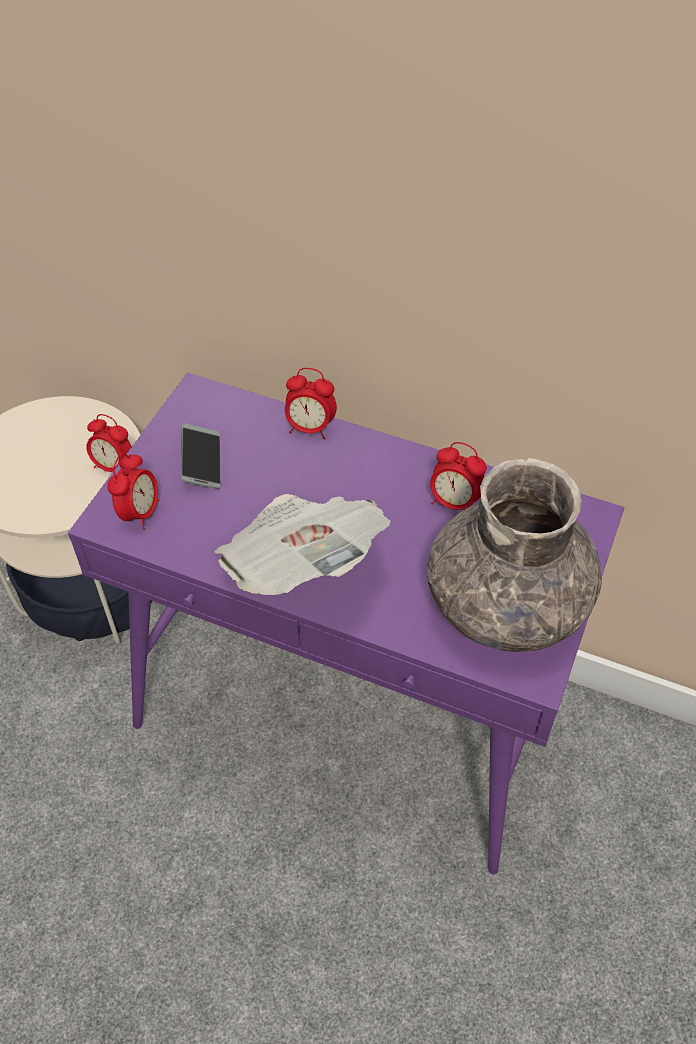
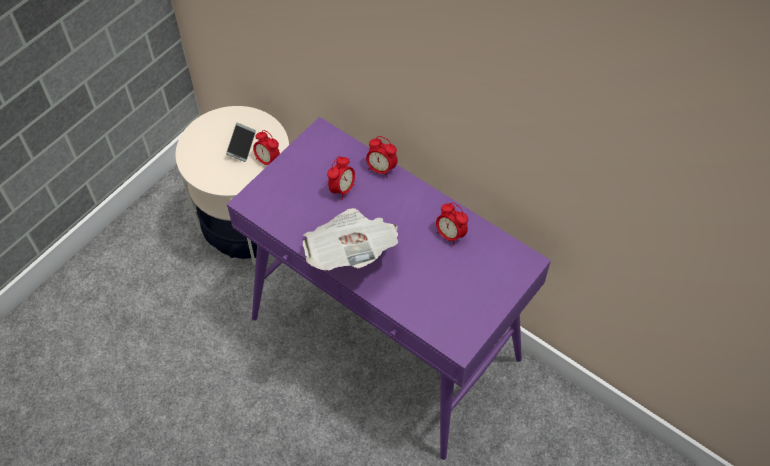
camera: 15 degrees right, 5 degrees up
alarm clock [108,453,159,530] -> alarm clock moved to [327,156,355,200]
phone [181,423,221,489] -> phone moved to [226,123,256,162]
grey vase [427,458,602,652] -> none

